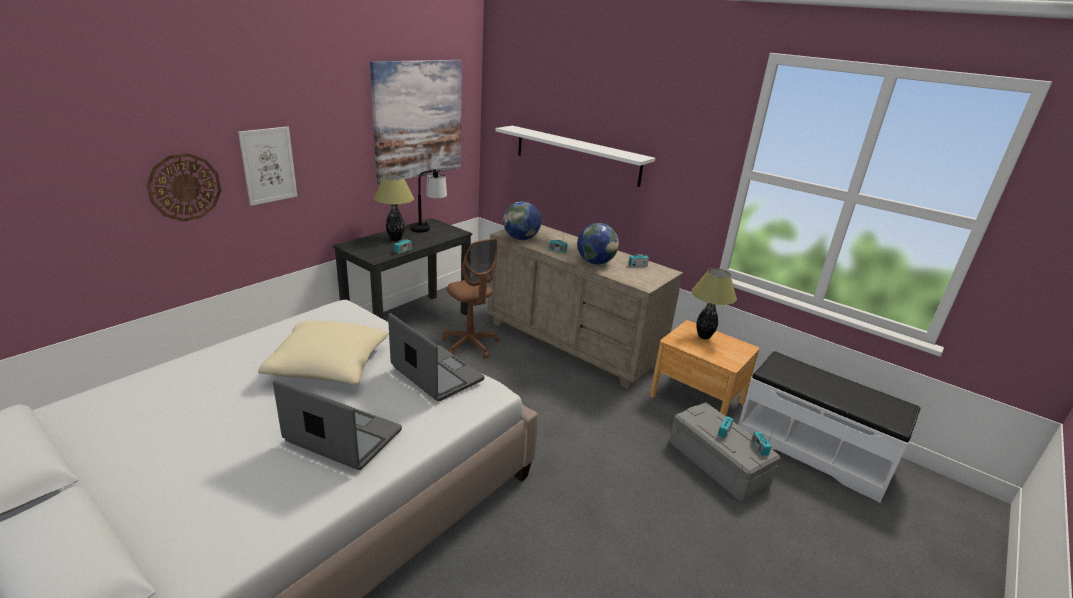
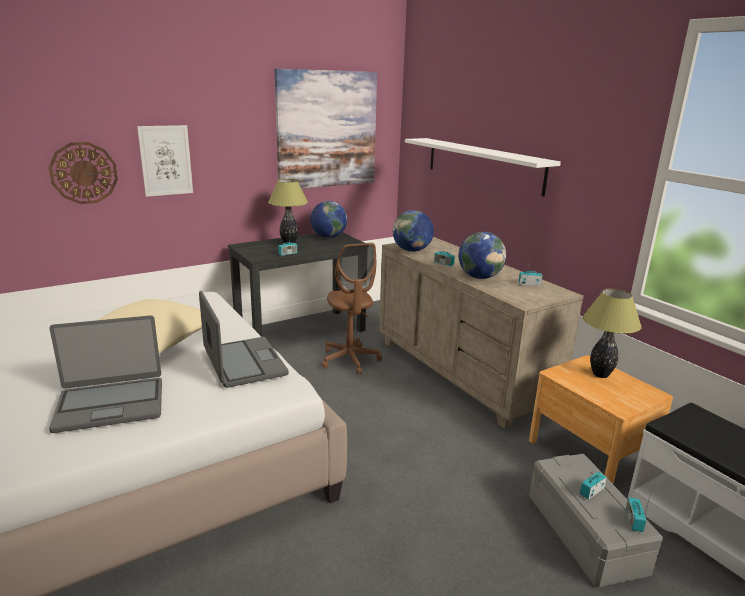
camera: 20 degrees right, 5 degrees down
laptop [273,379,402,470] -> laptop turned 120 degrees clockwise [49,315,162,433]
table lamp [410,169,447,233] -> globe [310,201,347,238]

